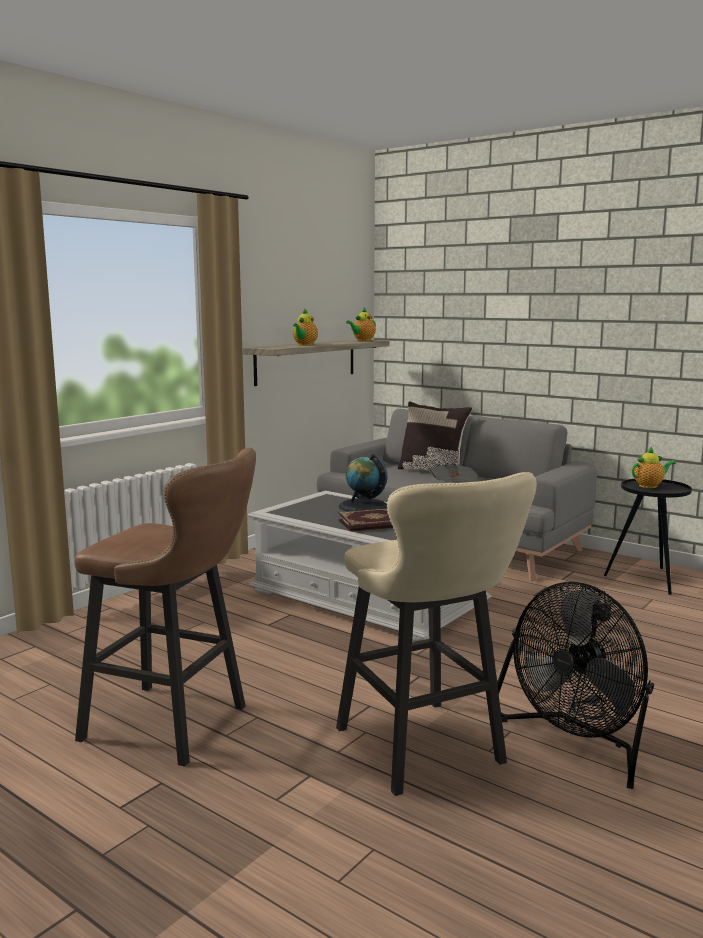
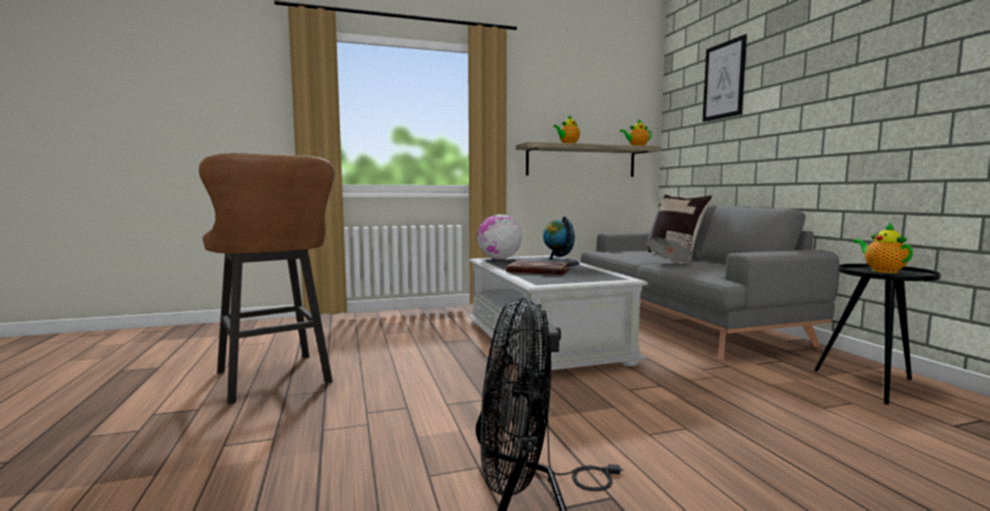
camera: 35 degrees right, 5 degrees down
beige stool [336,472,537,796] -> none
teapot [632,447,676,488] -> teapot turned 120 degrees counterclockwise [853,223,913,273]
none -> globe [477,215,522,260]
none -> picture [703,34,747,122]

